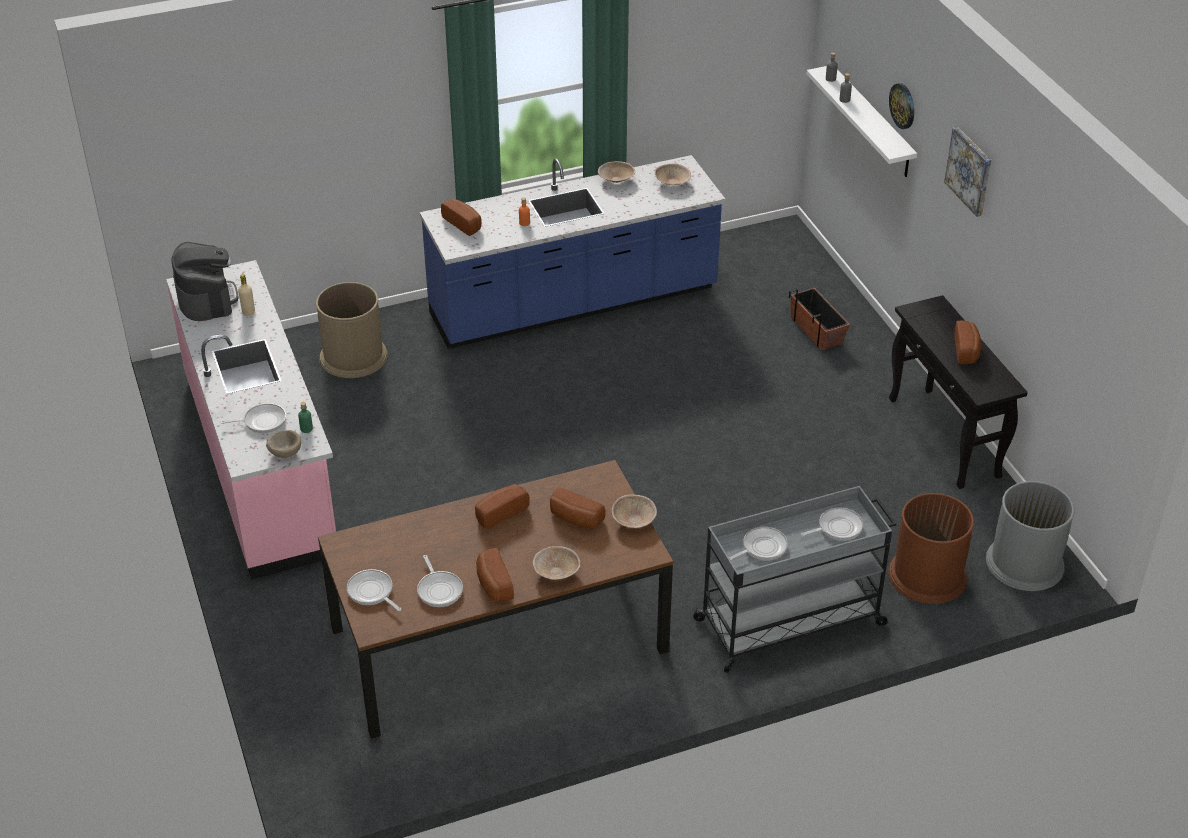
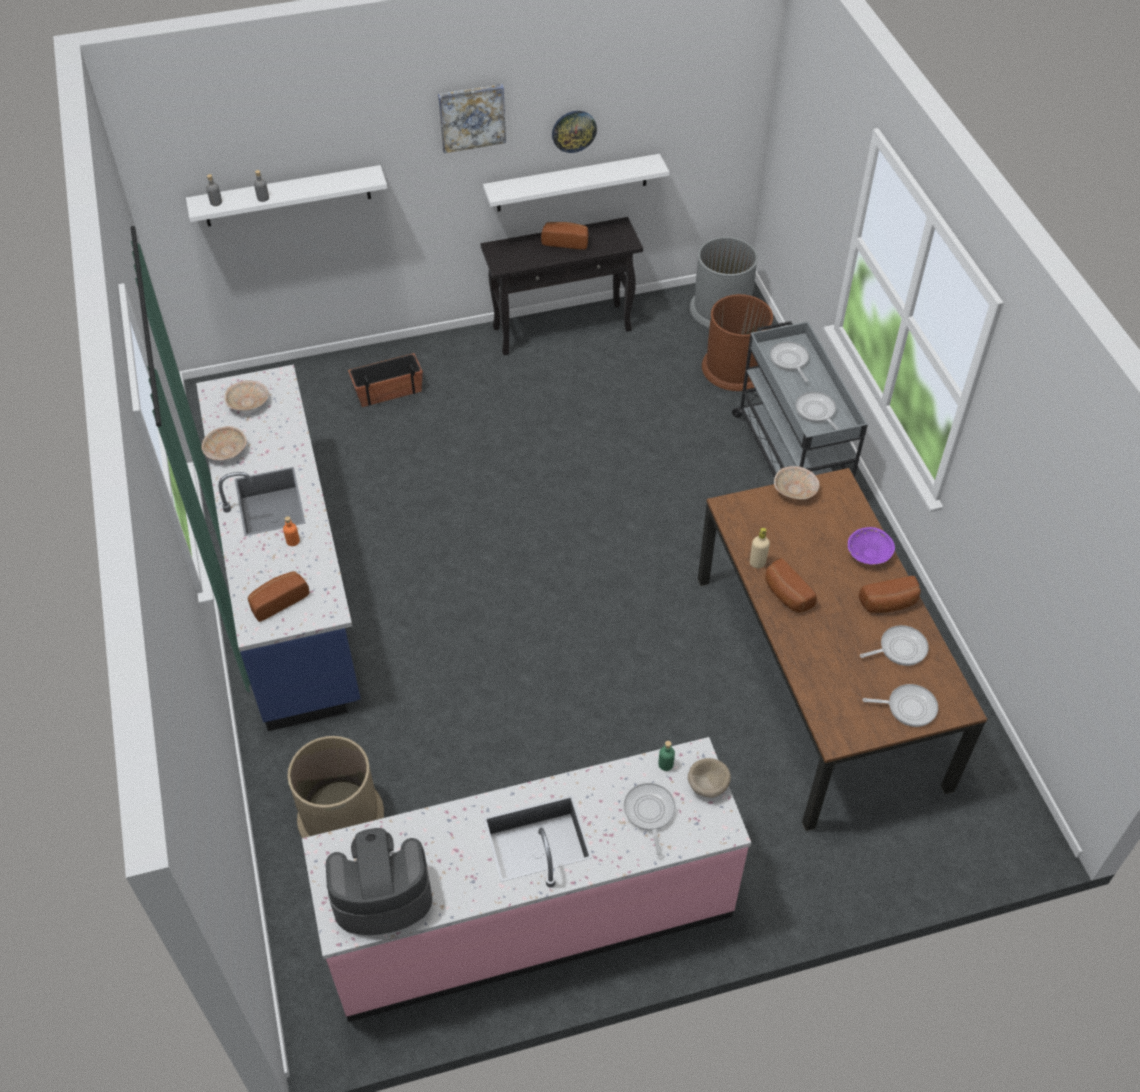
camera: 85 degrees left, 10 degrees up
beige bottle [238,274,255,316] -> beige bottle moved to [750,528,770,568]
frying pan [347,569,401,611] -> frying pan turned 135 degrees counterclockwise [863,684,938,727]
beige bowl [532,546,580,580] -> purple bowl [848,527,895,565]
bread [550,487,606,529] -> none
wall clock [889,83,914,129] -> wall clock moved to [552,111,597,153]
none -> white shelf [483,154,669,212]

